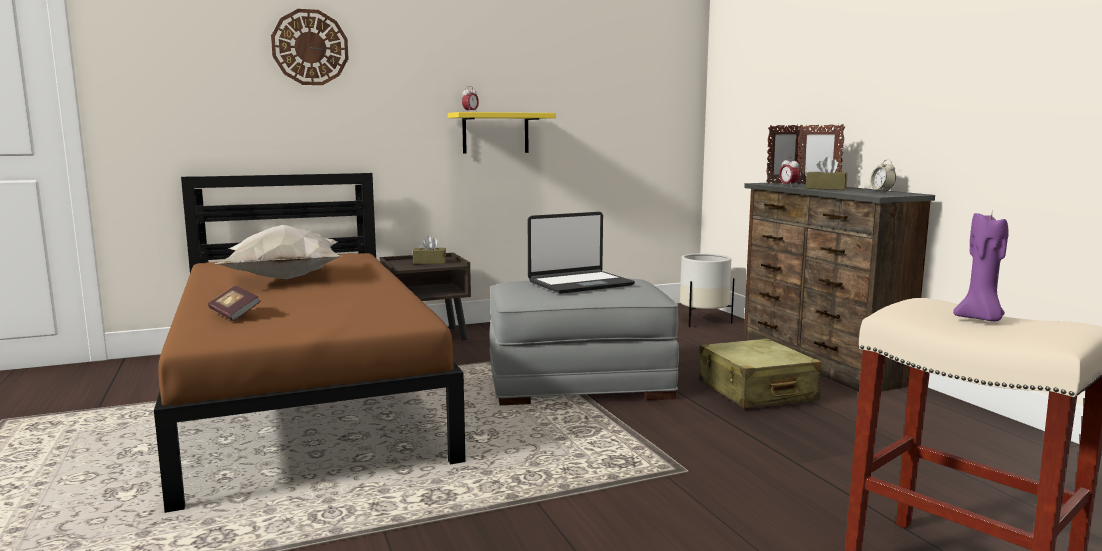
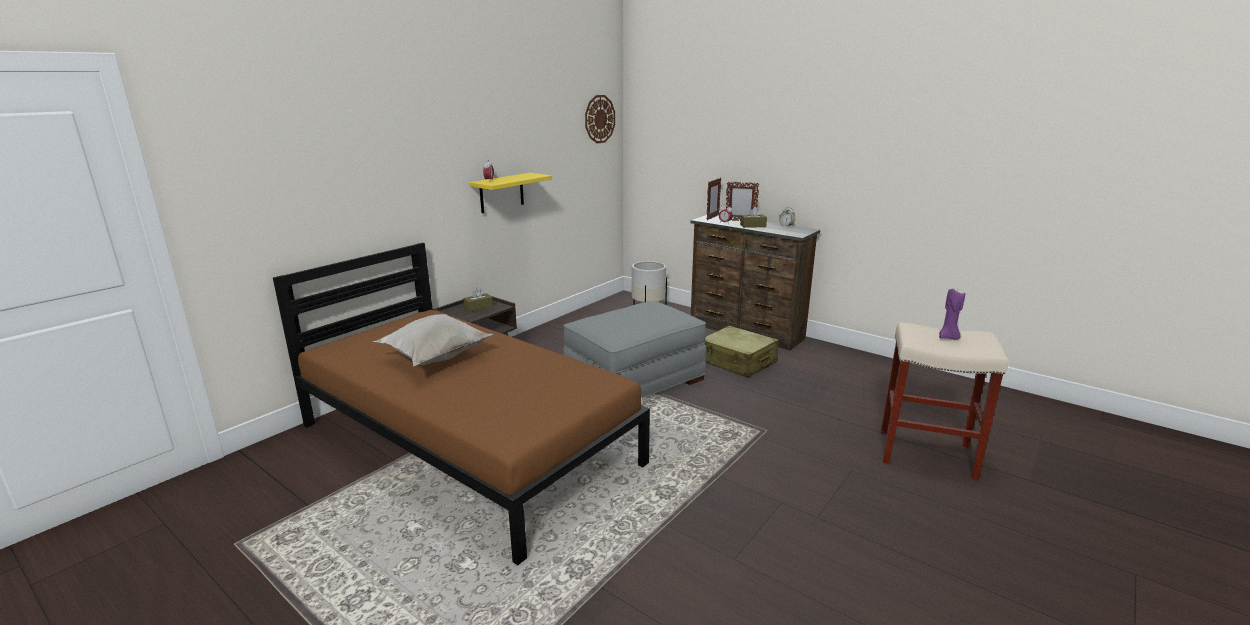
camera: 30 degrees left, 10 degrees up
book [208,286,260,321] -> none
wall clock [271,9,349,85] -> wall clock moved to [585,95,615,143]
laptop [528,212,635,294] -> none

